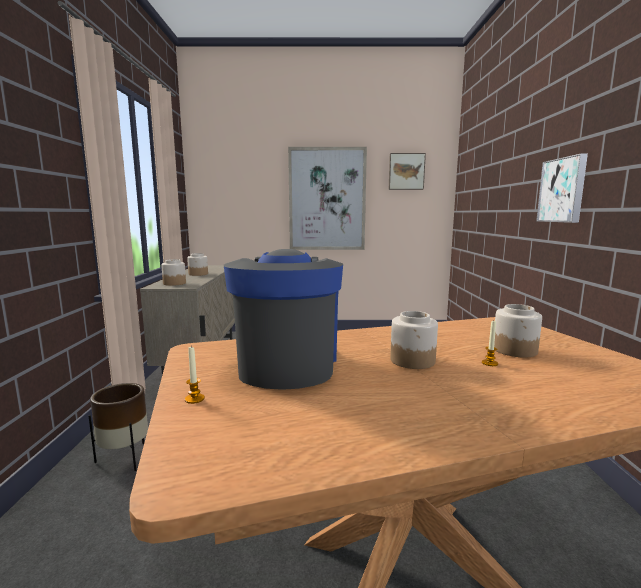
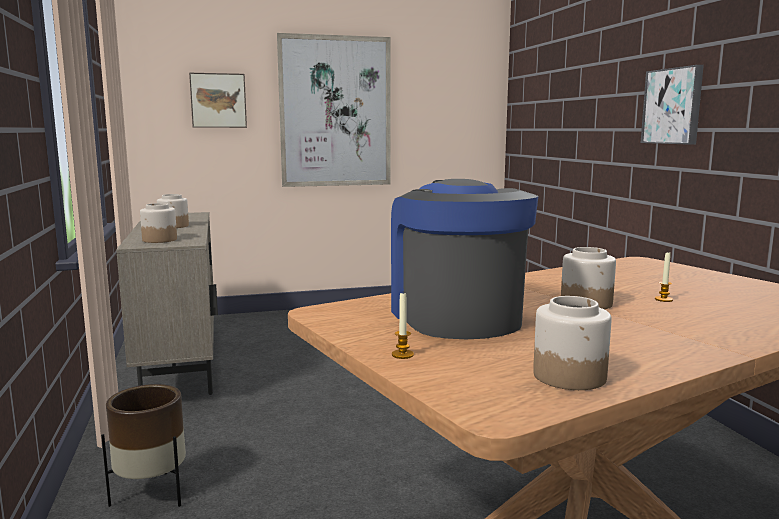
camera: 15 degrees left, 0 degrees up
picture [389,153,426,190] -> picture moved to [189,73,247,128]
jar [494,304,542,358] -> jar moved to [533,296,612,390]

